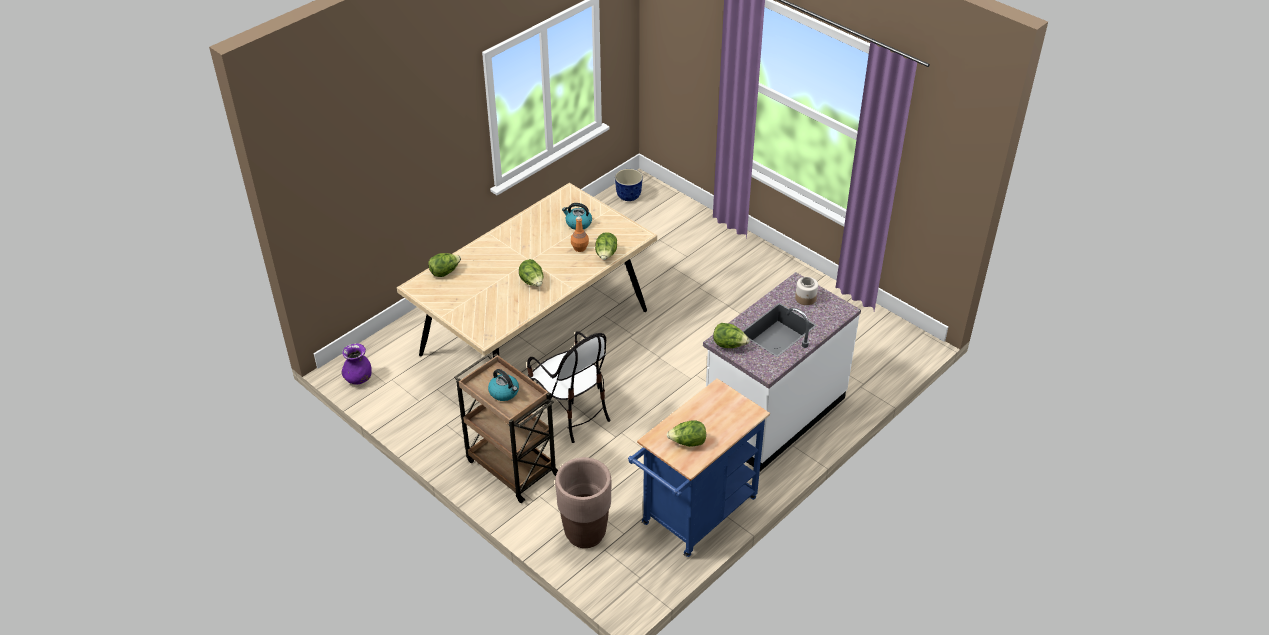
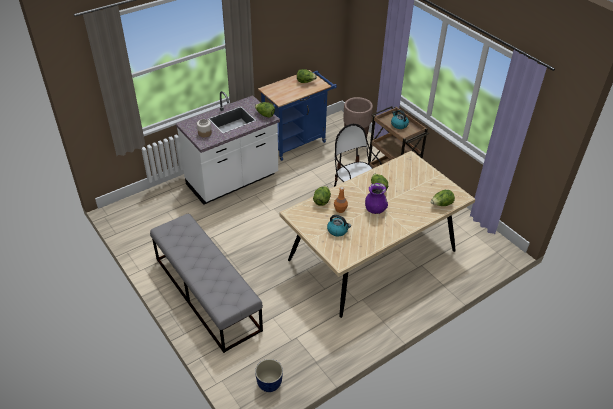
camera: 170 degrees left, 0 degrees up
purple vase [342,343,372,384] -> purple vase moved to [365,183,388,214]
none -> grey bench [150,213,263,353]

